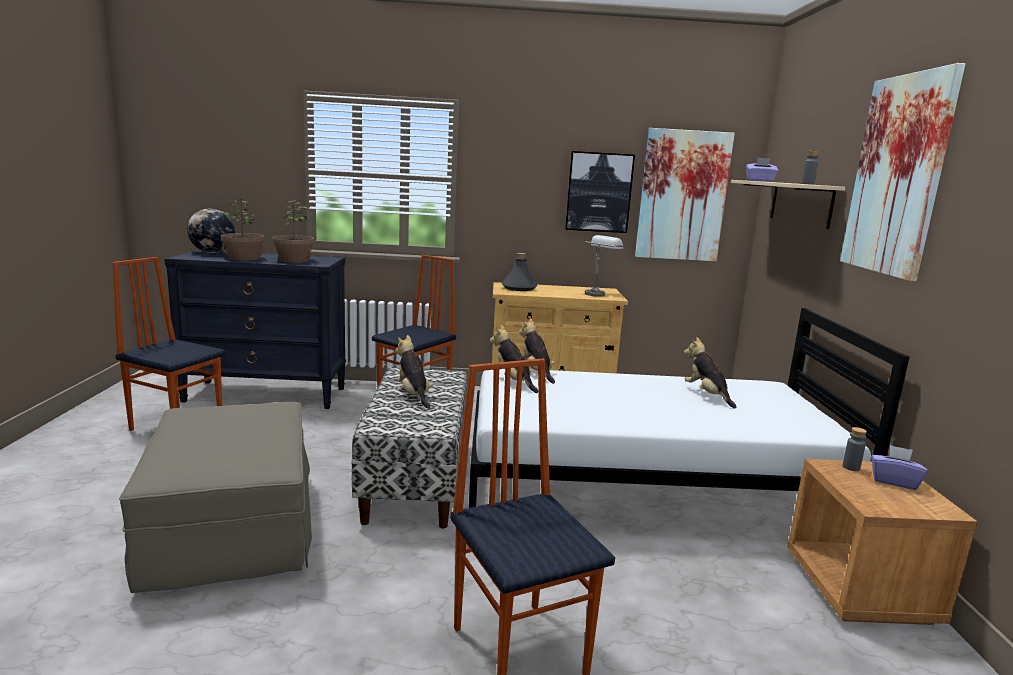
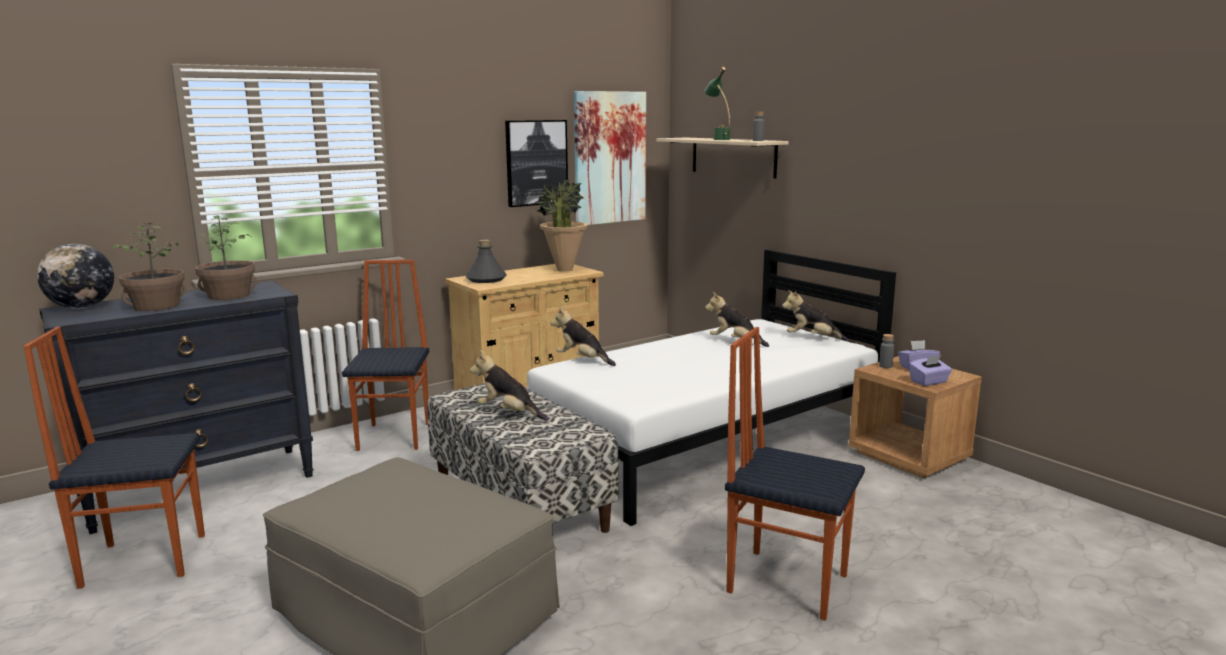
camera: 35 degrees left, 0 degrees up
plush toy [490,325,538,393] -> plush toy moved to [782,290,848,341]
grey table lamp [585,235,624,297] -> potted plant [535,179,588,272]
purple tissue box [746,157,778,182] -> purple tissue box moved to [909,355,952,386]
picture [840,63,965,281] -> none
none -> green table lamp [704,66,730,140]

